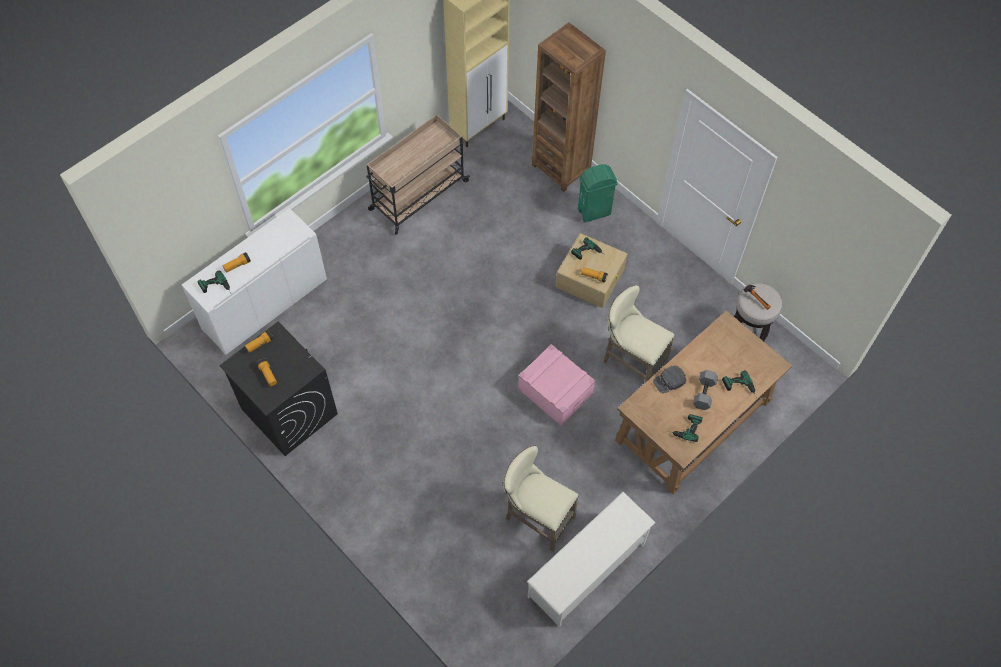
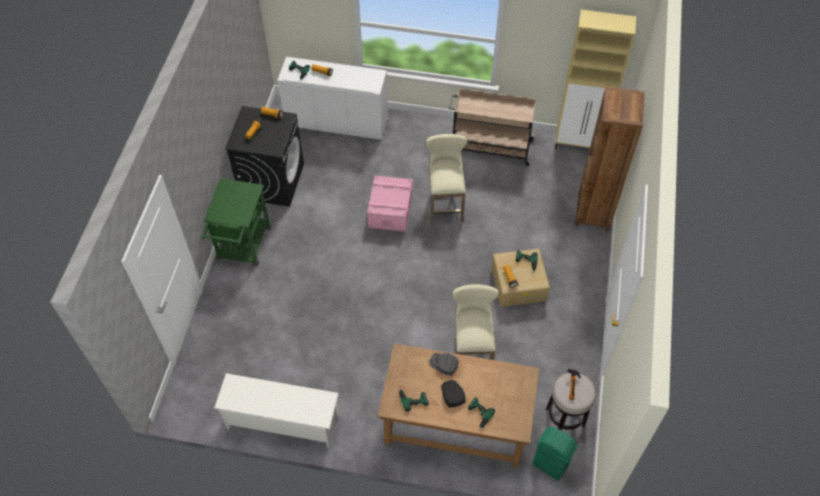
camera: 55 degrees right, 5 degrees down
beige stool [503,446,579,552] -> beige stool moved to [425,134,468,223]
pink storage box [518,344,596,426] -> pink storage box moved to [367,175,413,232]
green trash can [578,164,618,223] -> green trash can moved to [532,427,578,481]
grey dumbbell [693,370,718,410] -> black cap [441,380,465,408]
none -> green cart [202,178,271,265]

